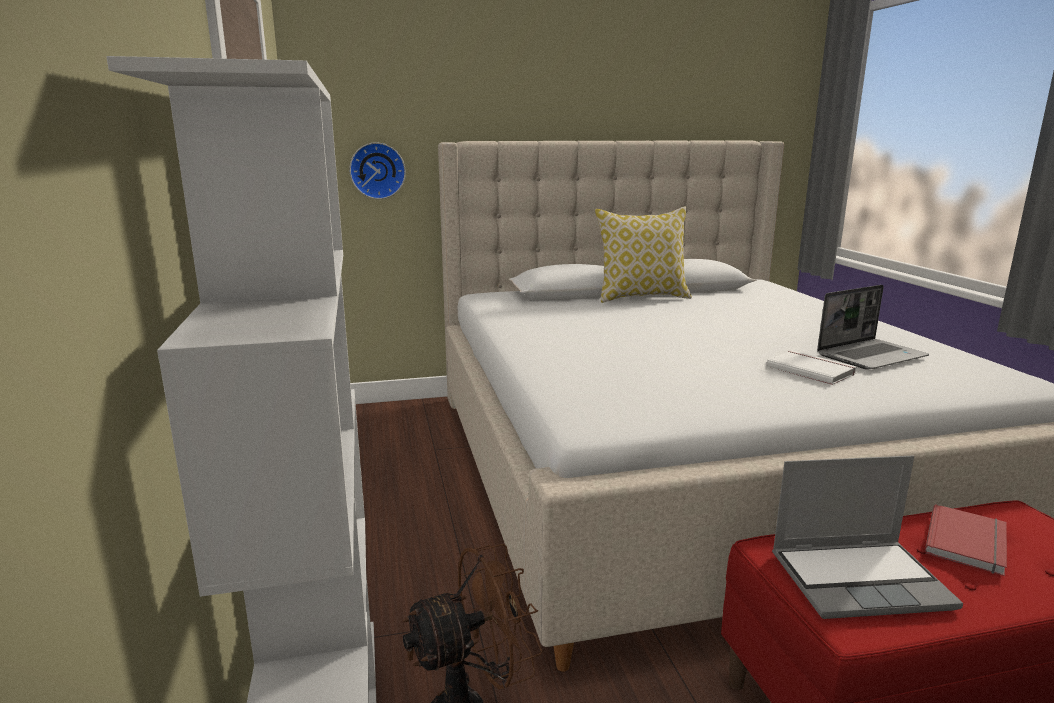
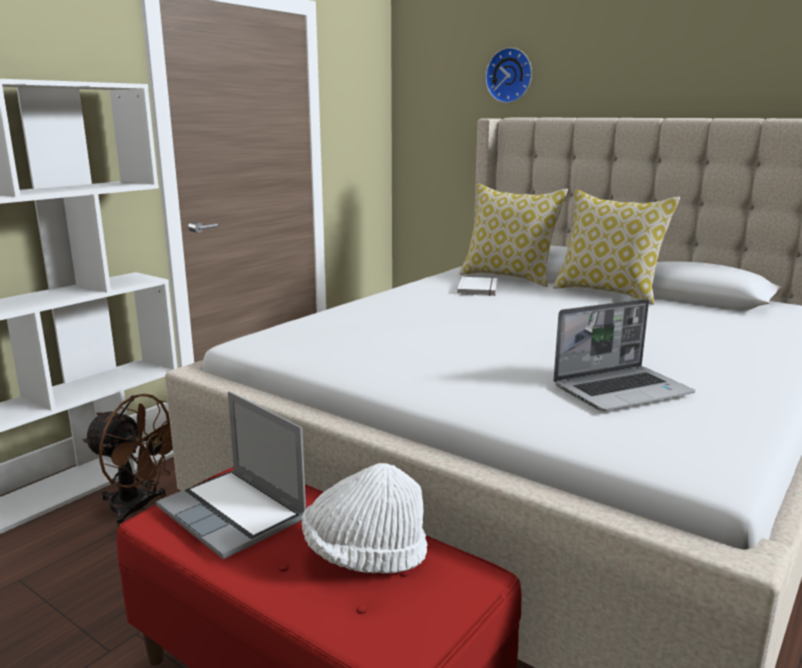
camera: 50 degrees right, 0 degrees up
wall clock [349,142,406,199] -> wall clock moved to [485,47,532,103]
white book [766,351,857,385] -> white book moved to [457,277,497,296]
laptop [817,285,929,370] -> laptop turned 45 degrees counterclockwise [553,299,695,411]
red book [925,504,1007,576] -> white hat [302,463,428,574]
none -> pillow [460,184,568,287]

